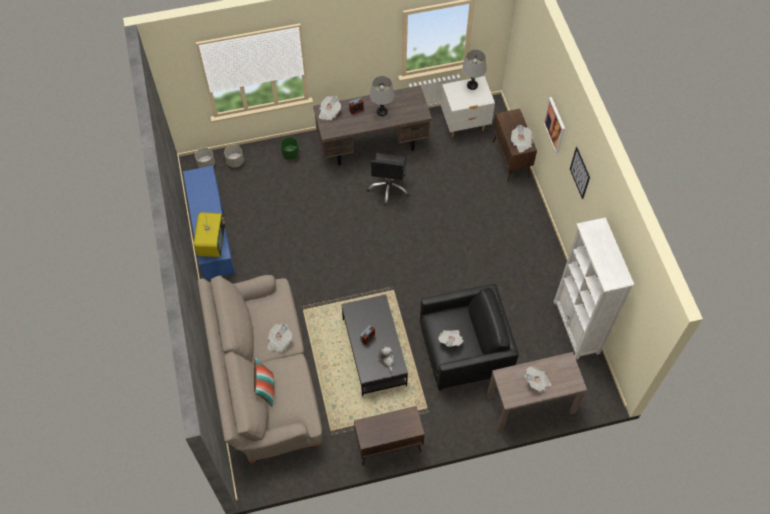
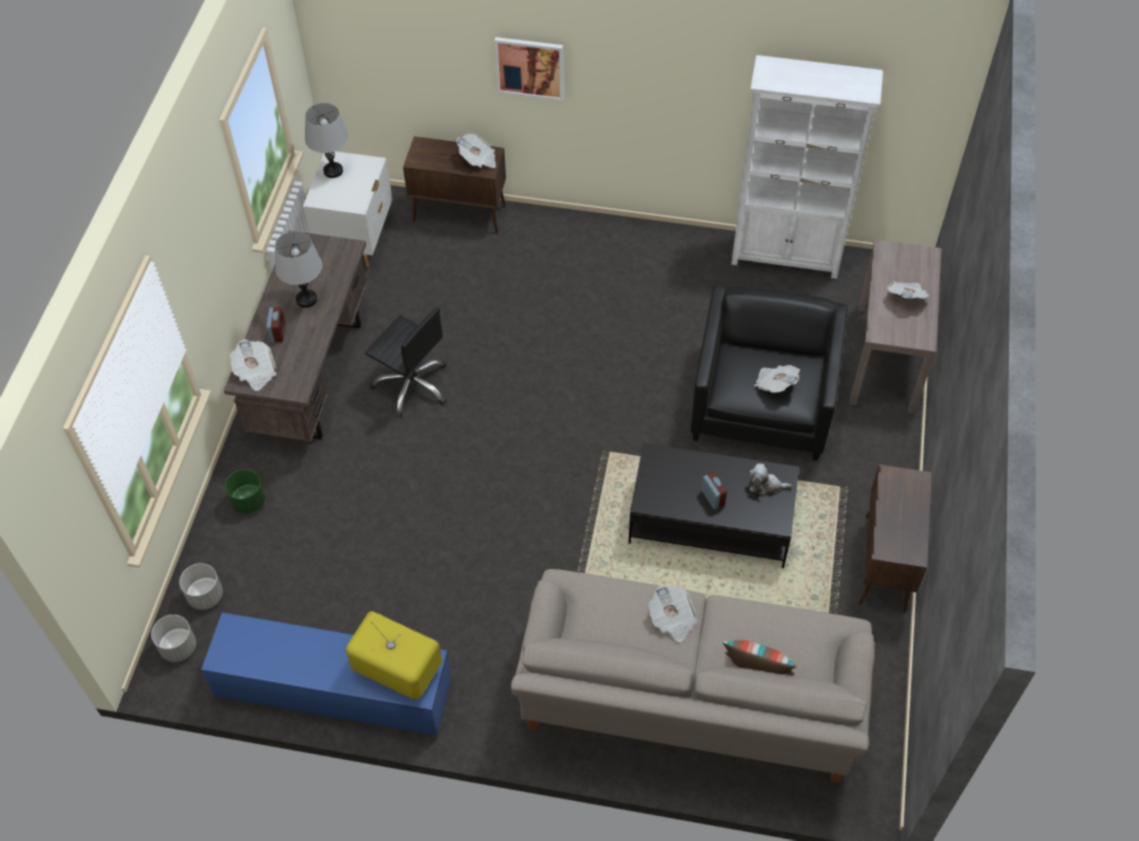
camera: 65 degrees left, 5 degrees down
picture [570,147,590,199] -> none

